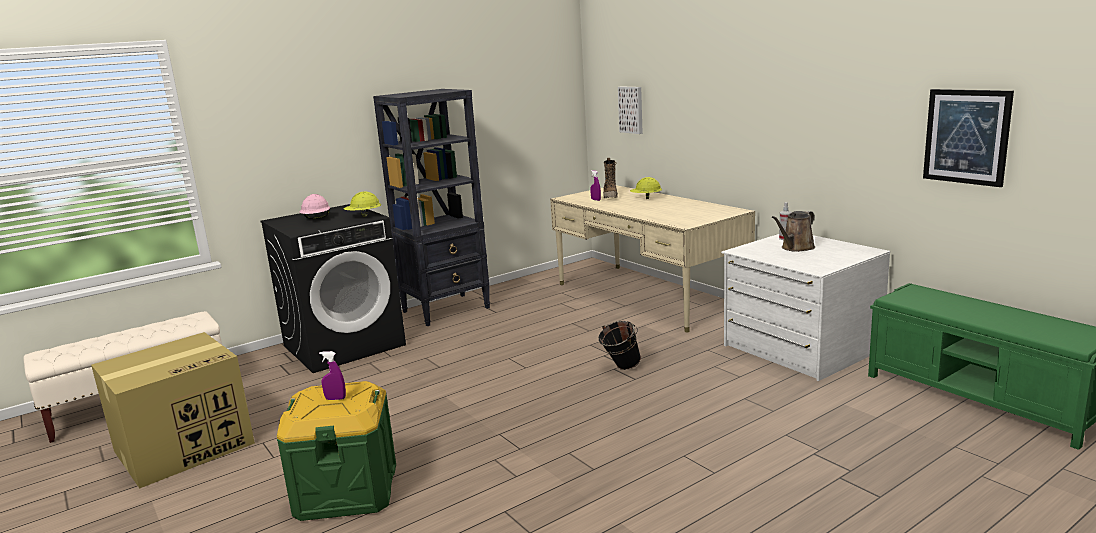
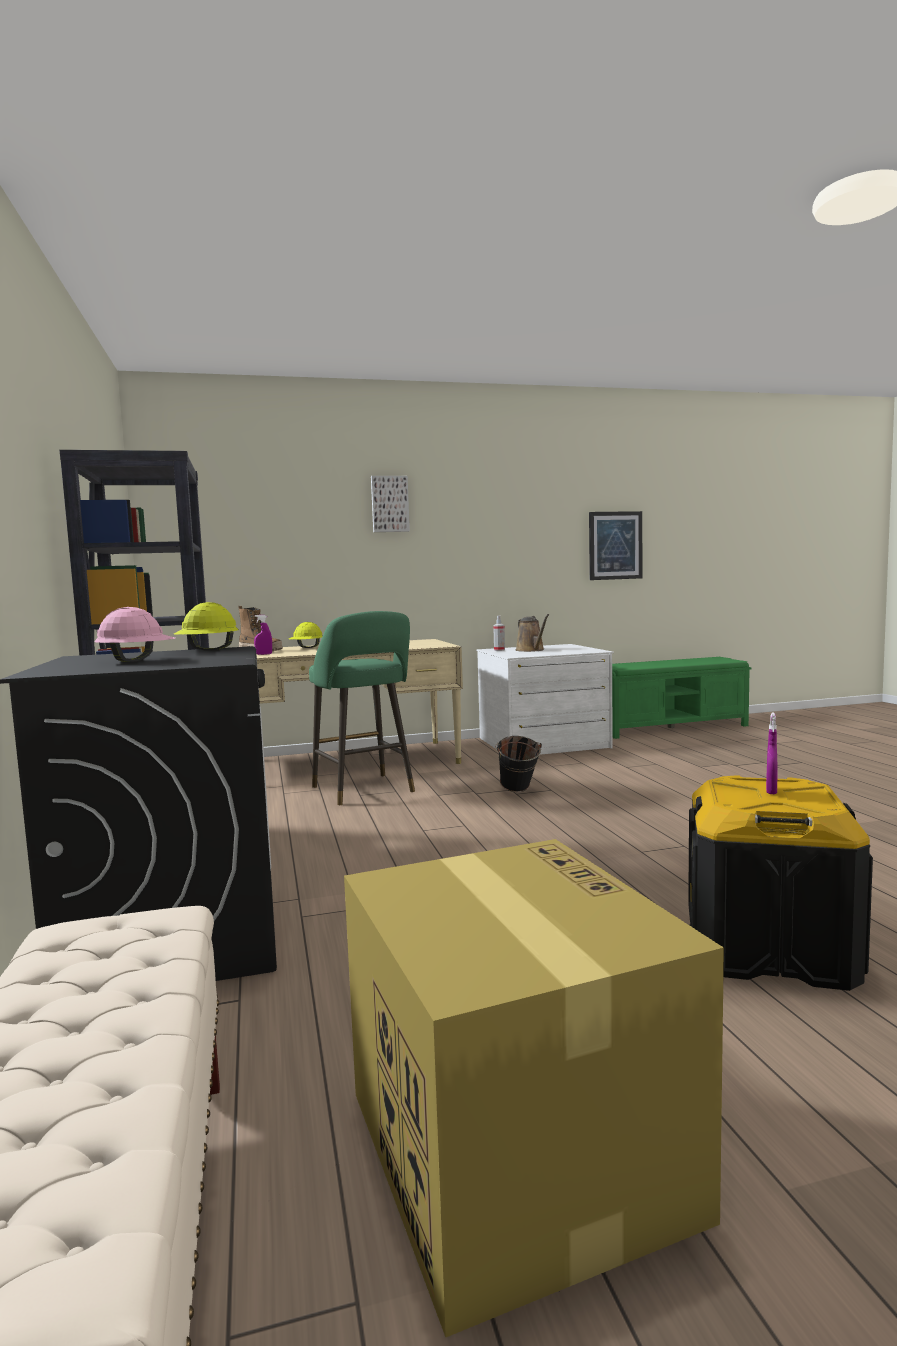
camera: 70 degrees left, 10 degrees down
green storage box [277,381,396,521] -> black storage box [688,775,873,991]
picture [618,86,643,134] -> picture moved to [371,476,410,532]
none -> green stool [309,611,415,805]

